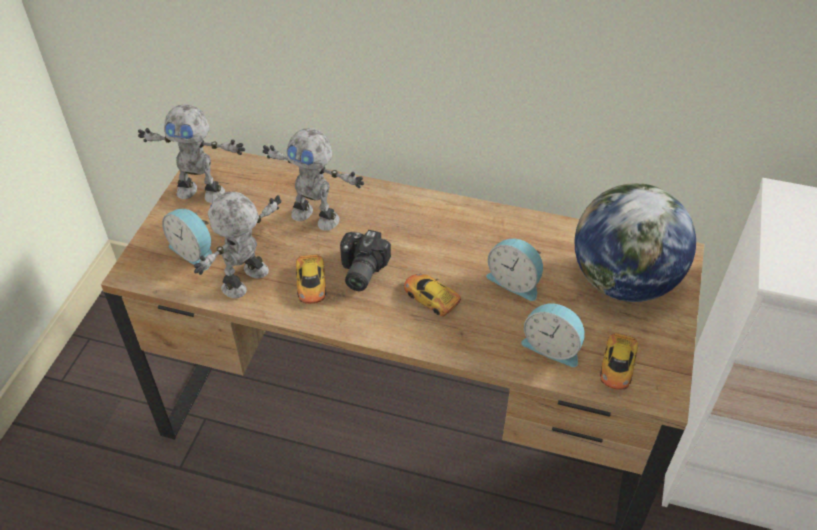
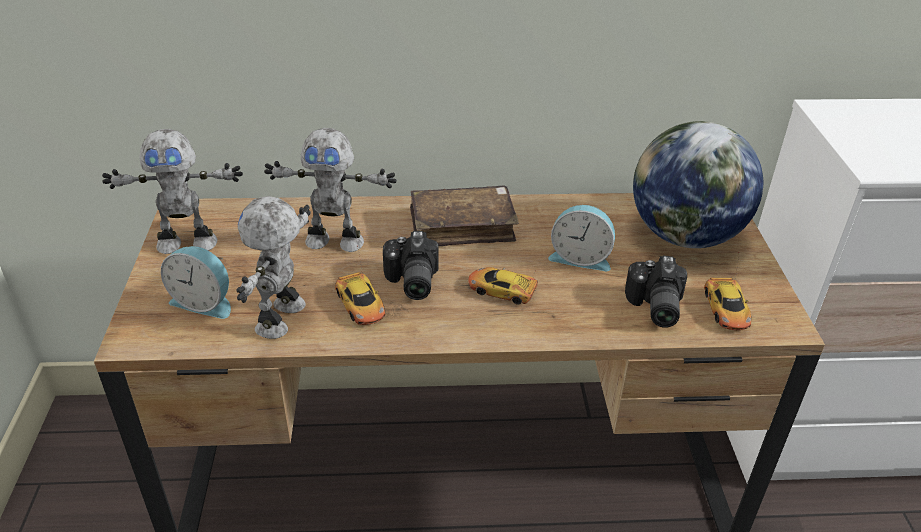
camera: 20 degrees left, 10 degrees down
alarm clock [521,303,585,367] -> camera [625,256,687,328]
none -> brown book [410,186,519,246]

